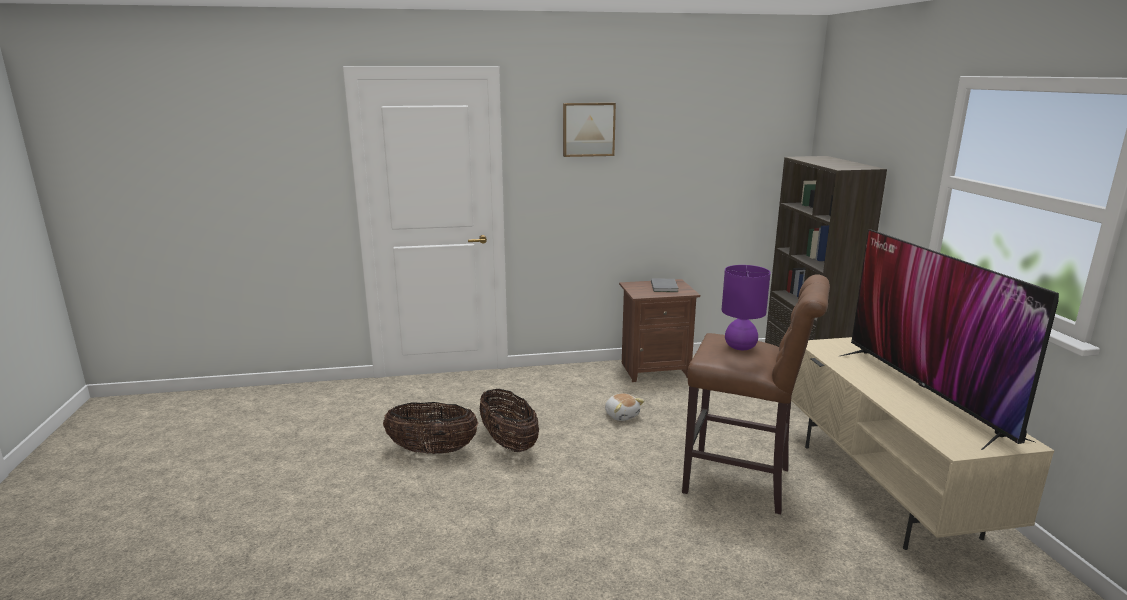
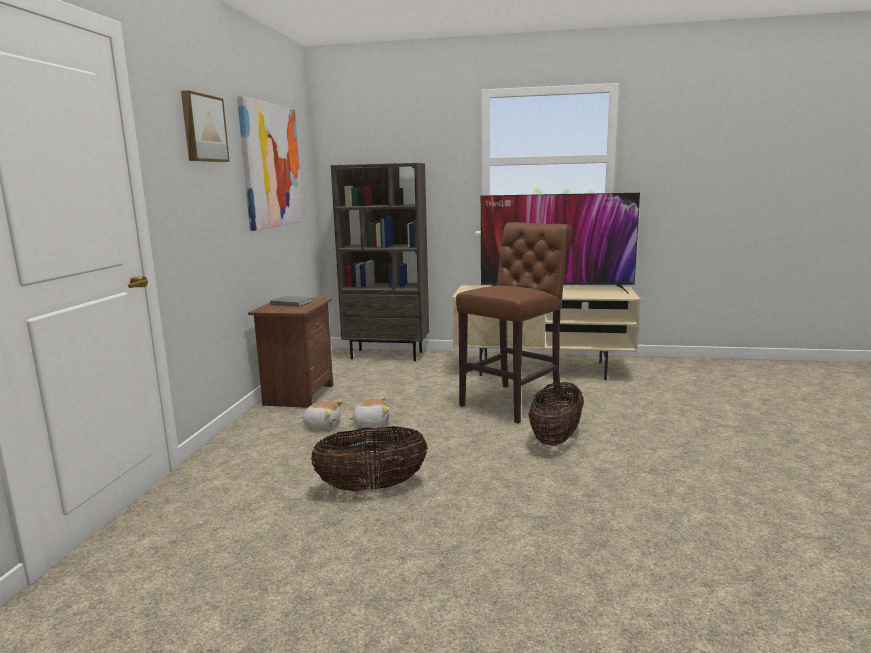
camera: 70 degrees left, 5 degrees down
basket [383,402,478,454] -> basket moved to [528,382,584,446]
purple table lamp [722,265,771,350] -> none
none -> picture [237,96,303,231]
none -> plush toy [300,400,343,429]

